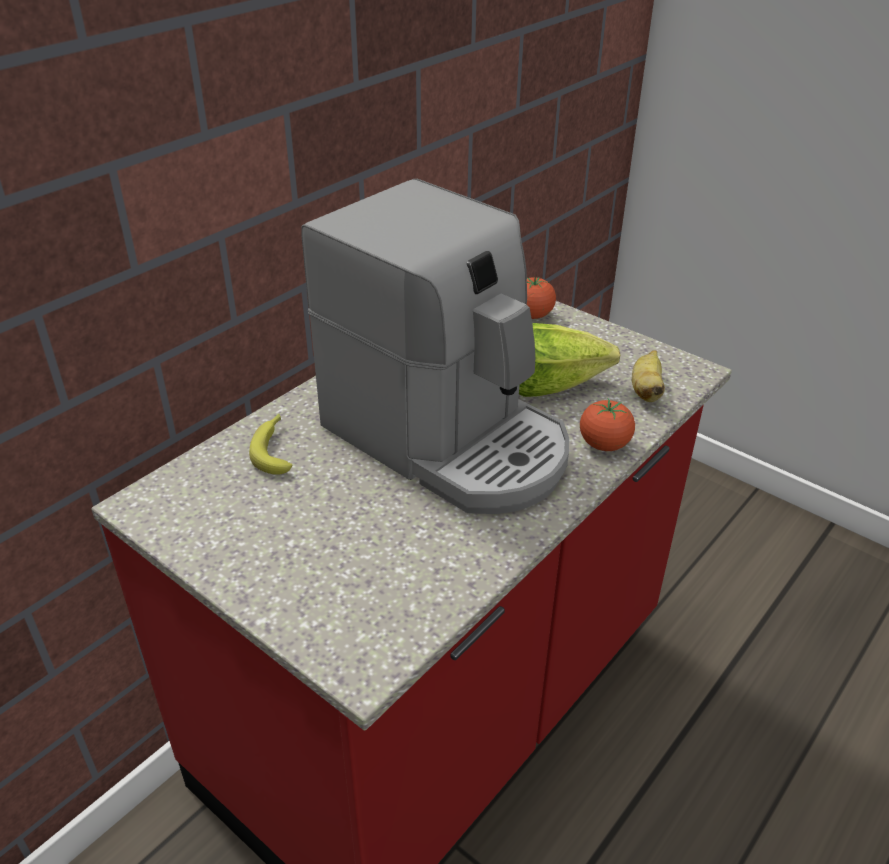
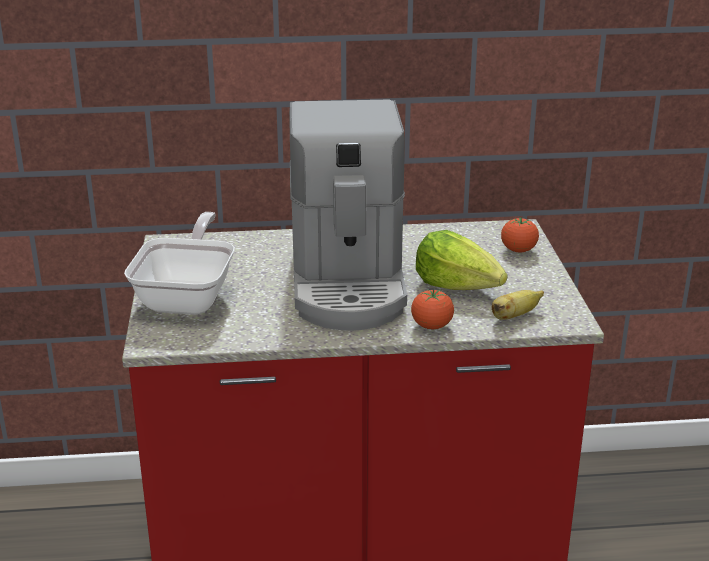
camera: 45 degrees right, 10 degrees down
banana [249,413,293,475] -> none
none -> frying pan [124,212,235,315]

